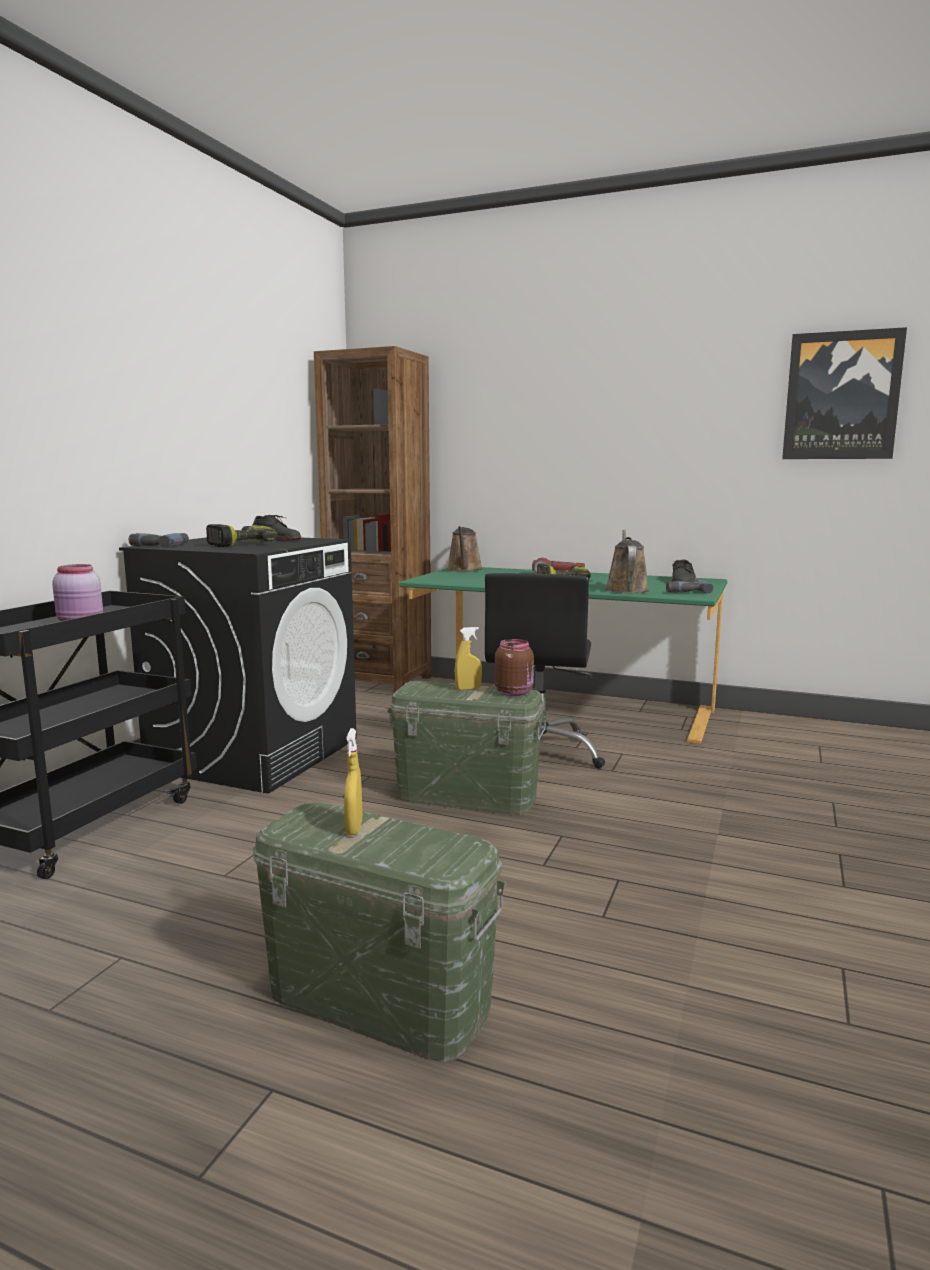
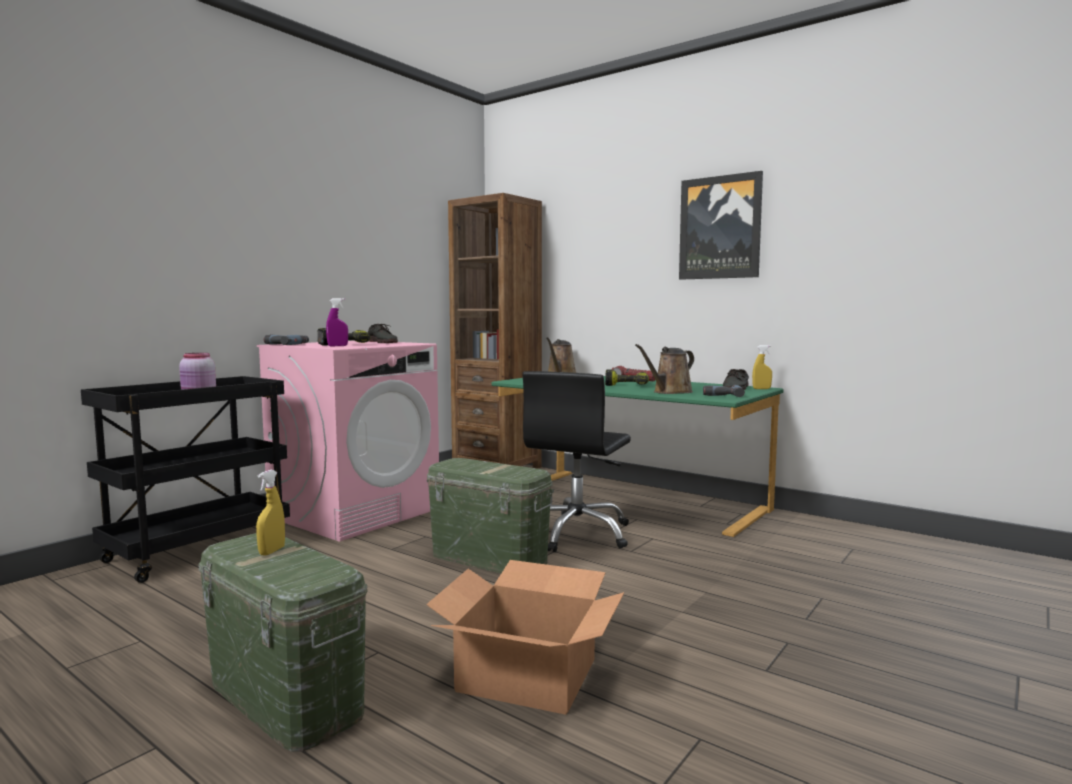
camera: 15 degrees right, 5 degrees down
black washing machine [119,537,357,794] -> pink washing machine [257,341,439,541]
yellow spray bottle [455,627,482,690] -> yellow spray bottle moved to [752,345,772,389]
brown jar [495,639,534,696] -> none
brown watering can [605,529,649,593] -> brown watering can turned 150 degrees counterclockwise [635,344,694,394]
picture [782,327,907,459] -> picture moved to [679,171,763,280]
none -> purple spray bottle [326,298,348,346]
none -> cardboard box [426,560,624,715]

